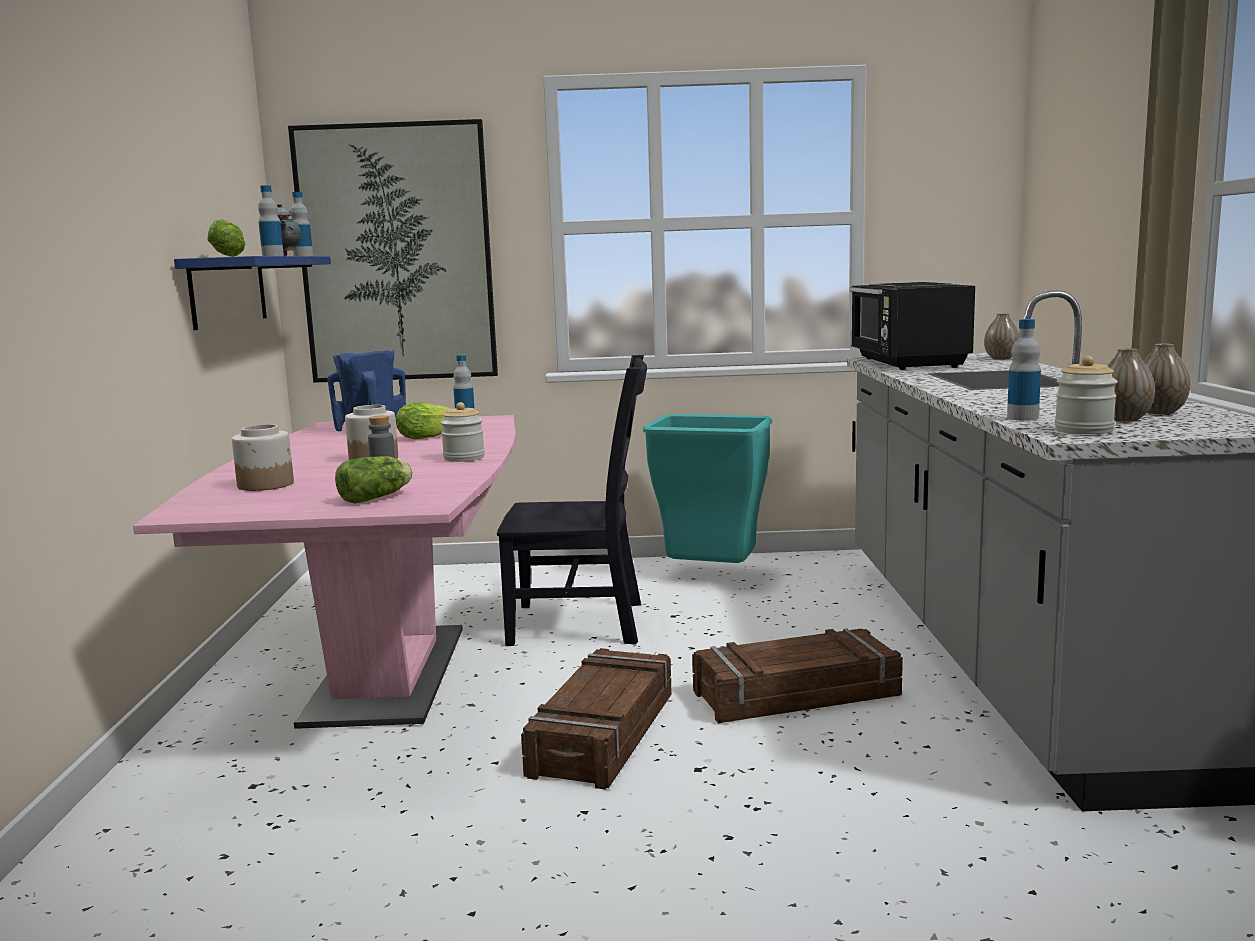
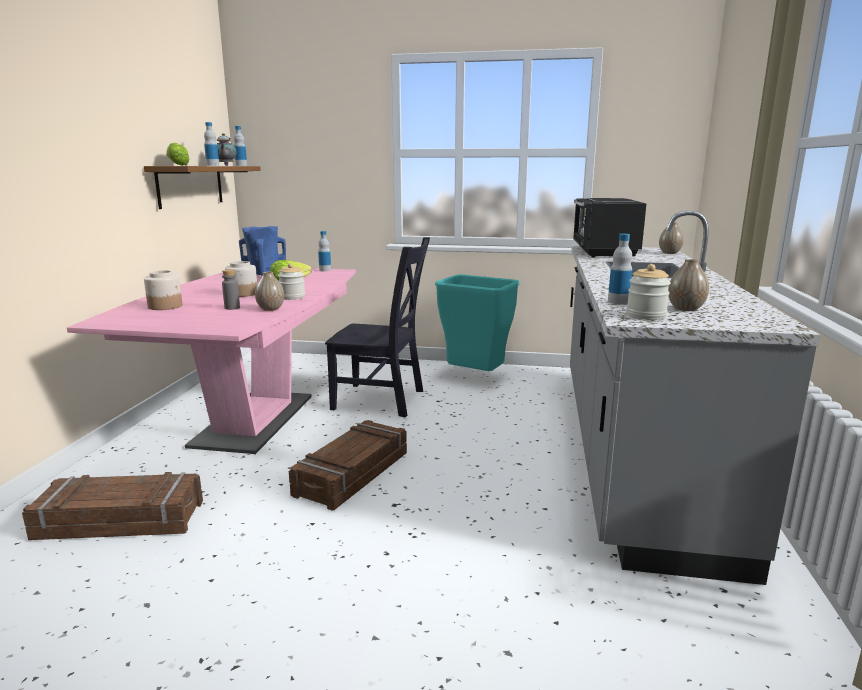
camera: 10 degrees right, 5 degrees up
blue shelf [174,256,331,330] -> brown shelf [144,166,261,209]
picture [288,119,498,383] -> none
lettuce [335,456,413,503] -> none
crate [692,628,903,724] -> crate moved to [22,472,203,540]
vase [1143,344,1190,414] -> vase moved to [255,272,284,311]

